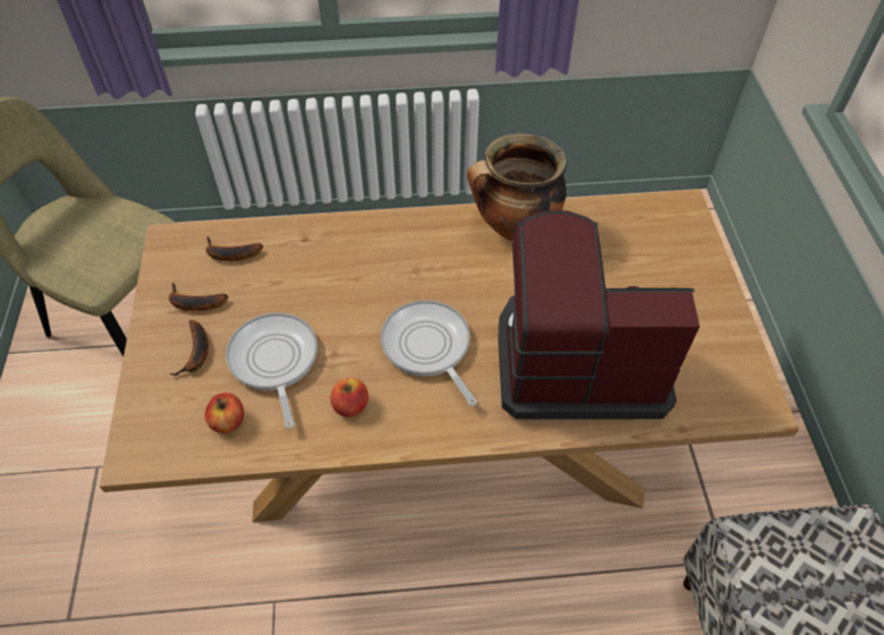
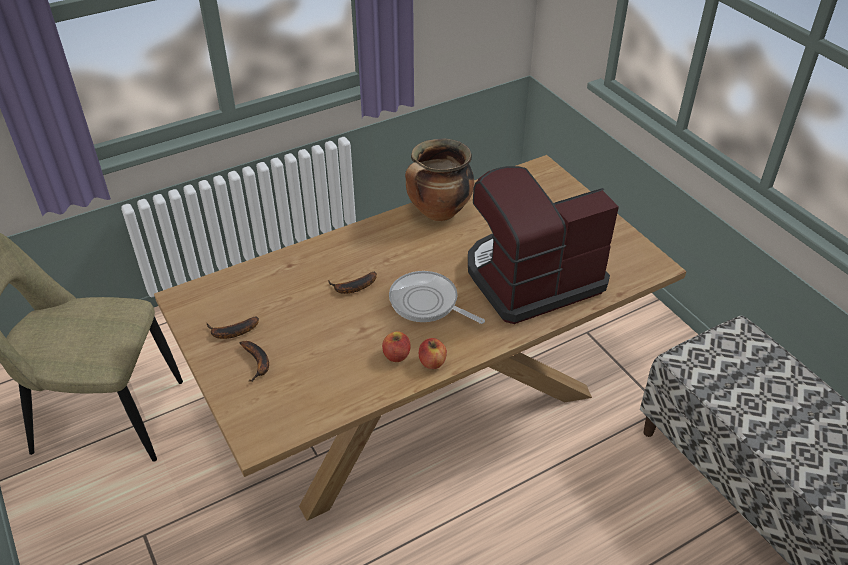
camera: 25 degrees left, 10 degrees down
apple [205,393,244,433] -> apple moved to [419,338,447,369]
banana [206,236,263,261] -> banana moved to [328,272,377,294]
frying pan [226,313,317,429] -> none

